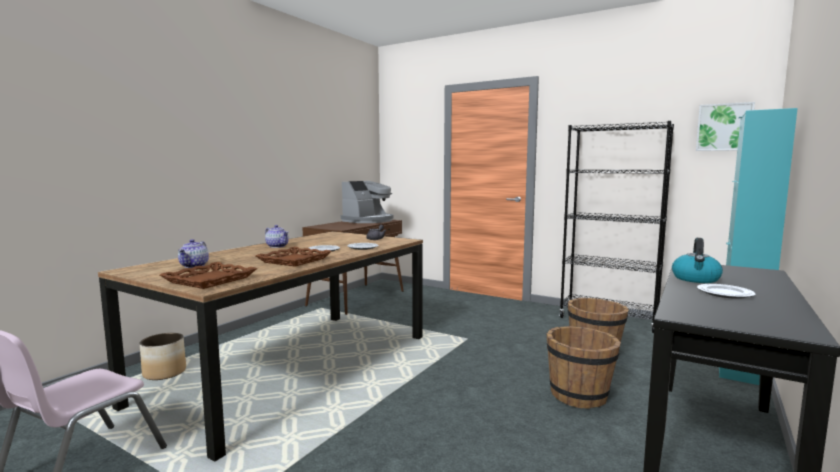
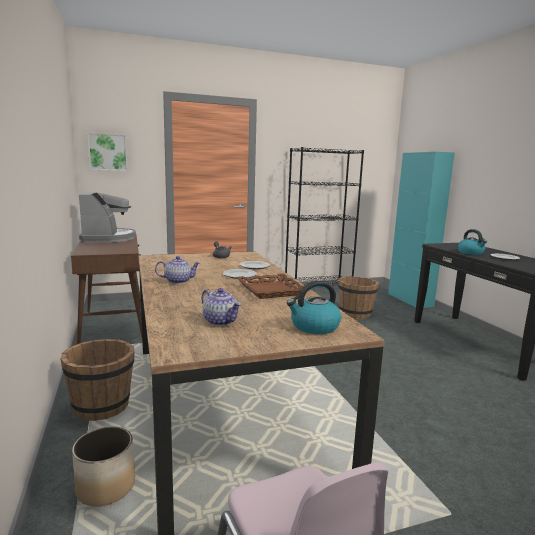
camera: 50 degrees left, 5 degrees up
brown tray [160,262,257,289] -> kettle [287,281,341,334]
brown bucket [546,326,621,409] -> brown bucket moved to [60,339,135,421]
picture [696,102,755,151] -> picture moved to [87,132,128,171]

